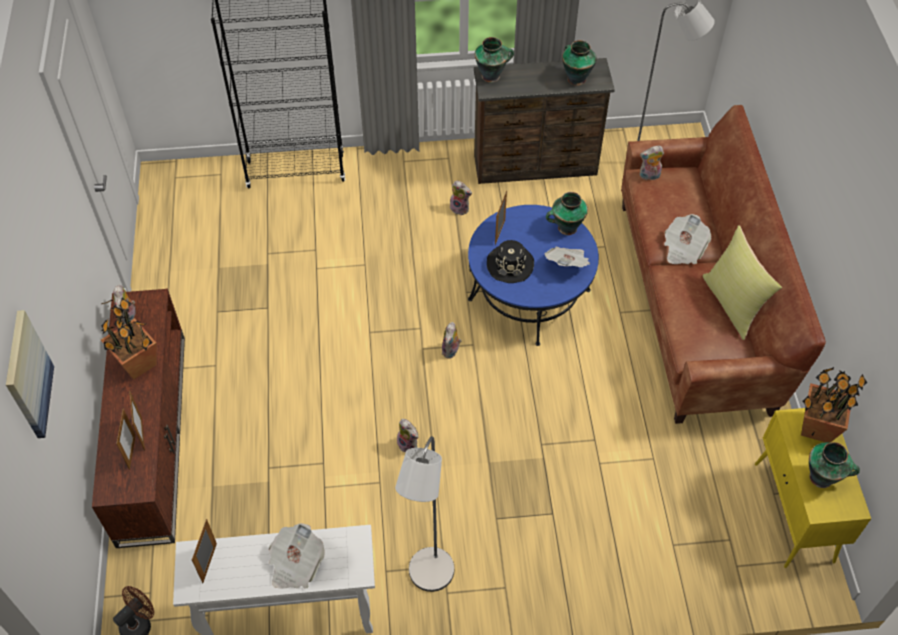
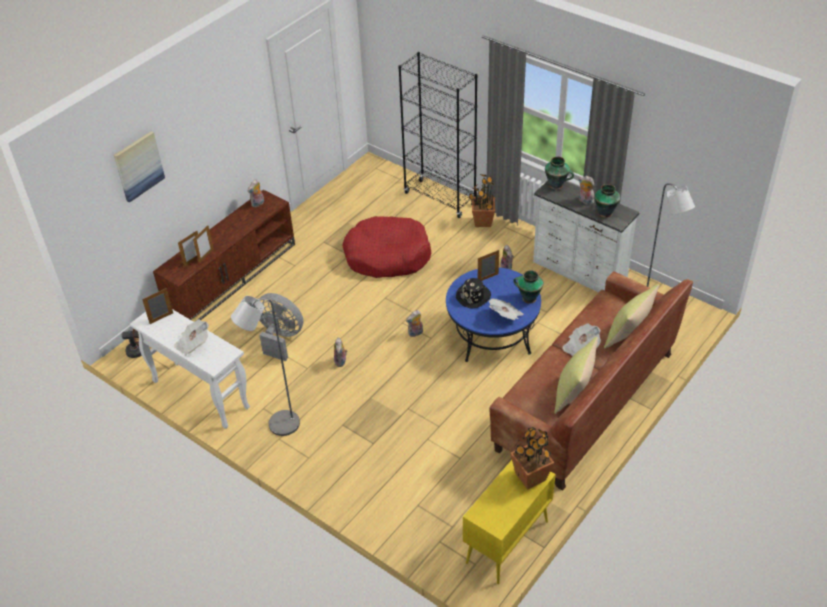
camera: 45 degrees right, 10 degrees down
potted plant [101,298,156,380] -> potted plant moved to [469,174,495,227]
brown dresser [474,58,615,184] -> white dresser [533,181,640,292]
plush toy [640,146,664,180] -> plush toy moved to [579,176,594,205]
vase [809,442,860,488] -> none
none -> grey fan [259,293,303,361]
none -> red dog bed [342,216,431,278]
none -> yellow pillow [604,284,659,349]

